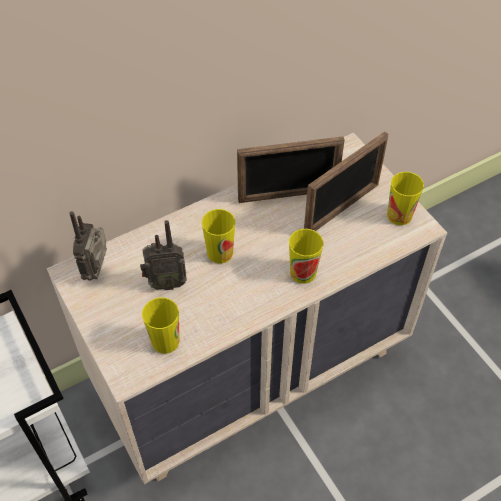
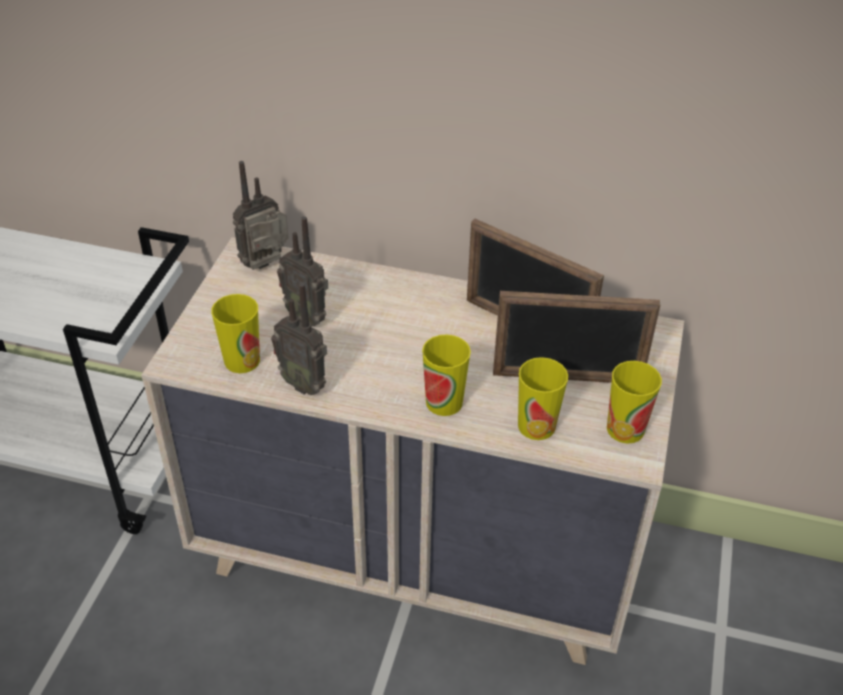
camera: 45 degrees right, 10 degrees down
cup [202,209,235,263] -> cup moved to [518,357,568,440]
none -> radio [271,283,327,395]

